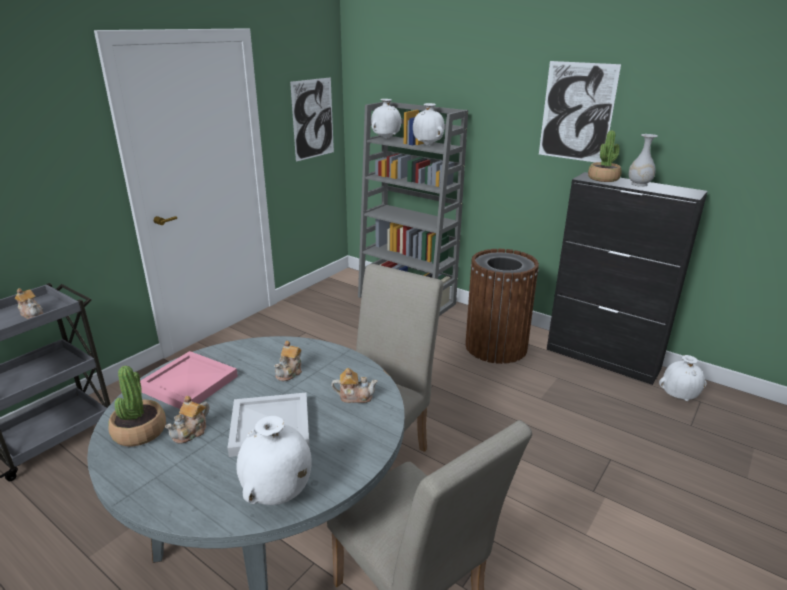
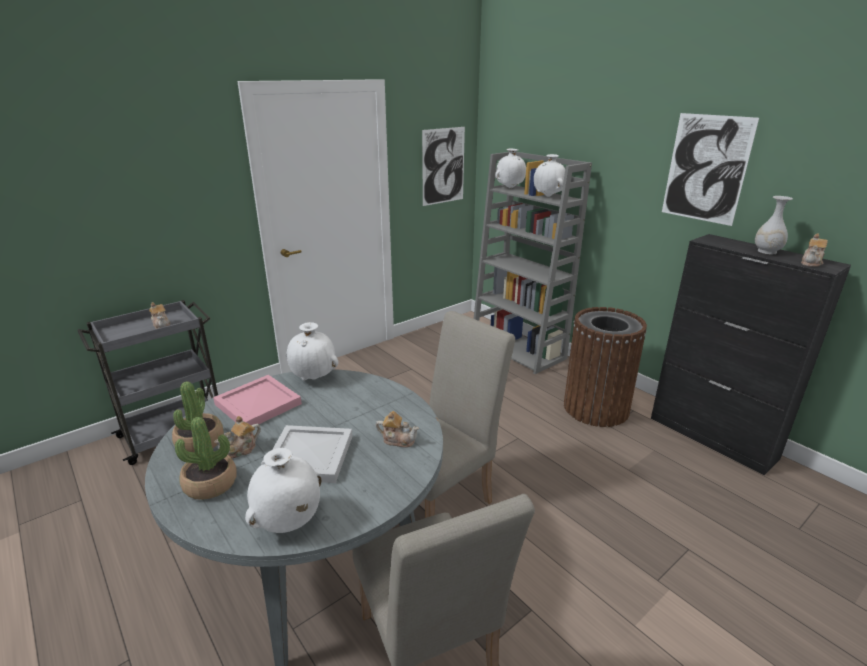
camera: 15 degrees right, 0 degrees up
teapot [274,341,302,381] -> teapot moved to [801,234,828,267]
potted plant [588,131,622,182] -> potted plant moved to [175,417,237,500]
white vase [659,355,707,401] -> white vase moved to [286,322,339,381]

